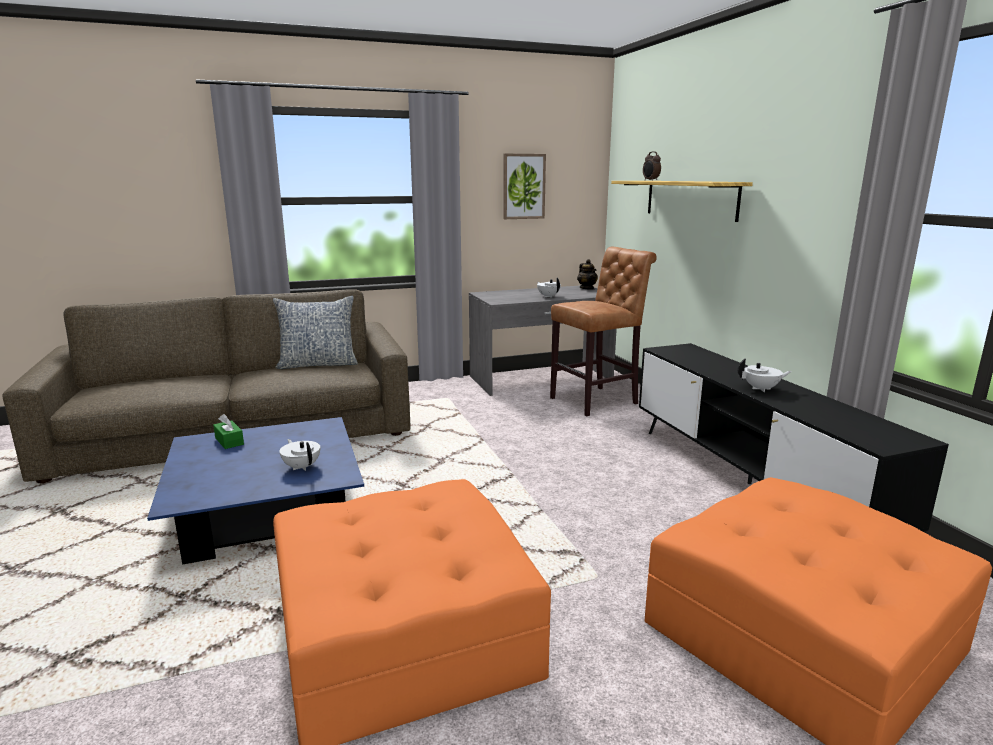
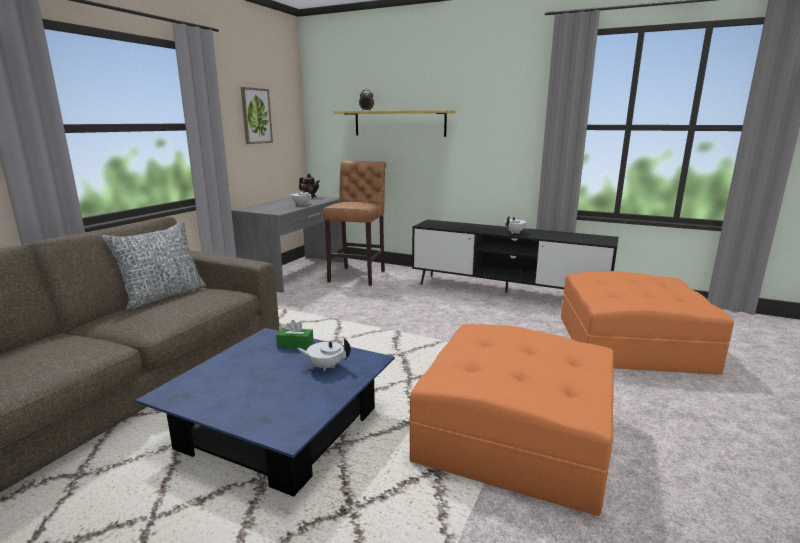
camera: 45 degrees left, 0 degrees up
green tissue box [213,414,244,449] -> green tissue box moved to [276,320,314,350]

